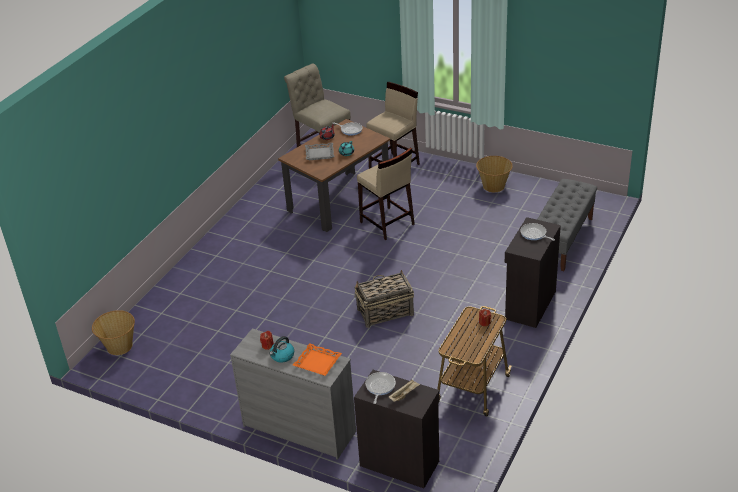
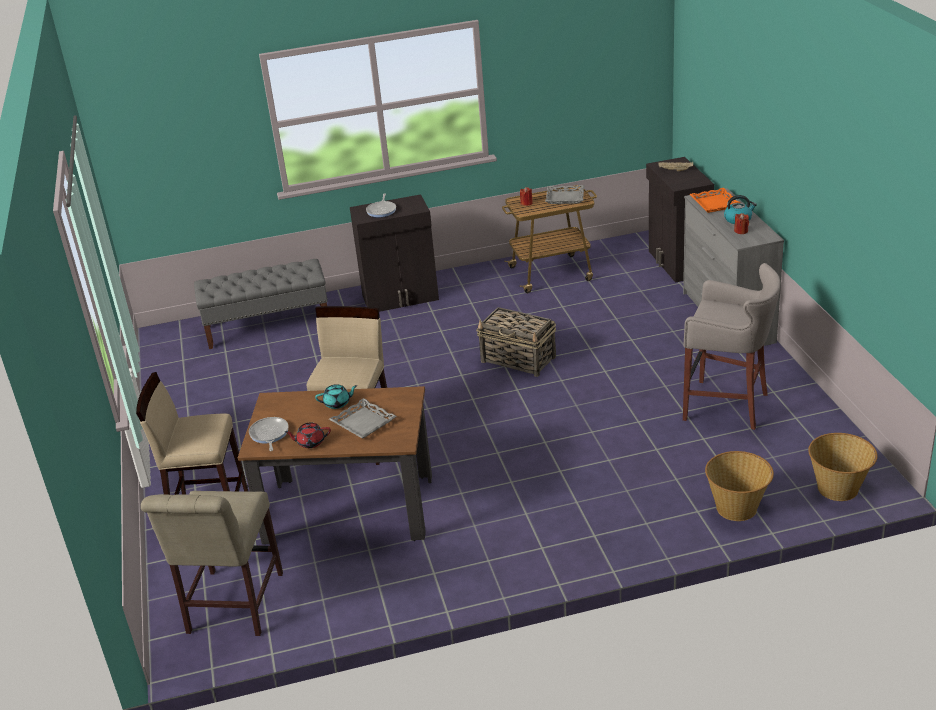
camera: 130 degrees left, 5 degrees down
frying pan [365,372,396,404] -> none
basket [476,156,513,192] -> basket moved to [705,451,774,521]
none -> grey tray [545,185,585,204]
none -> grey stool [683,263,780,430]

